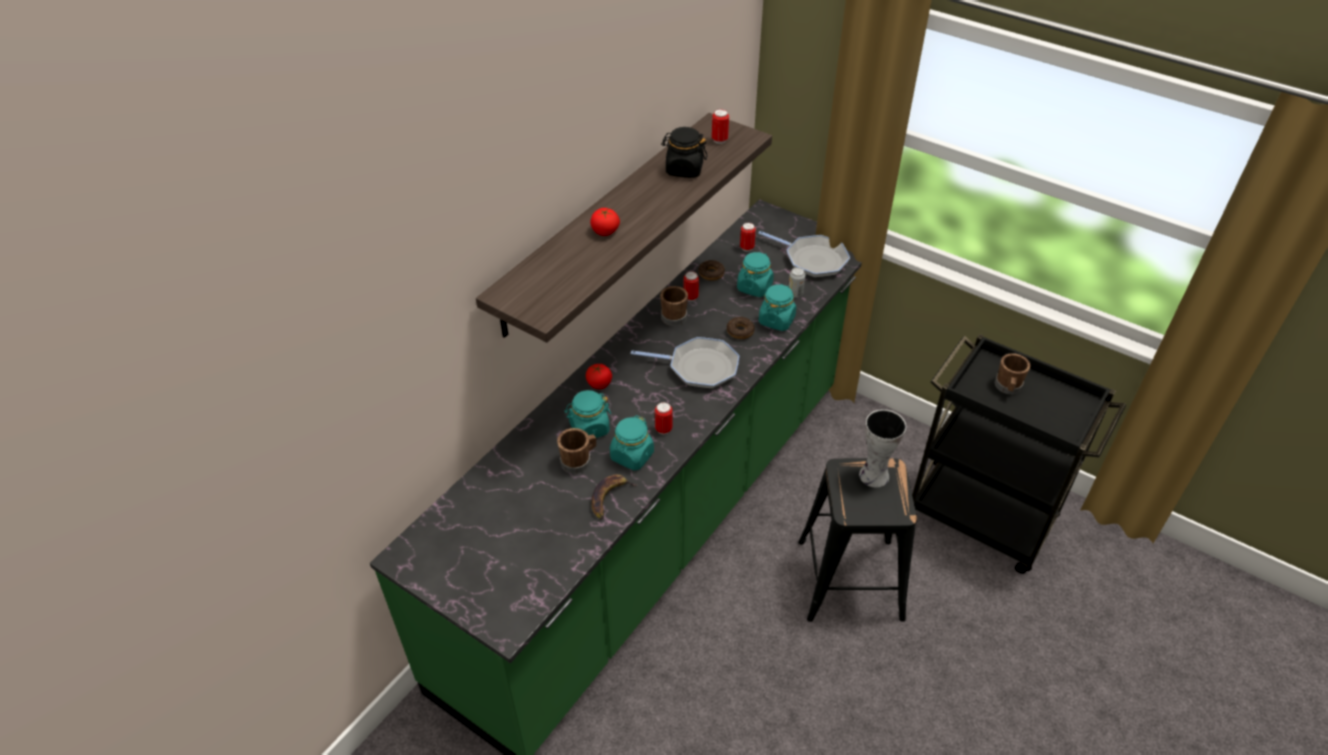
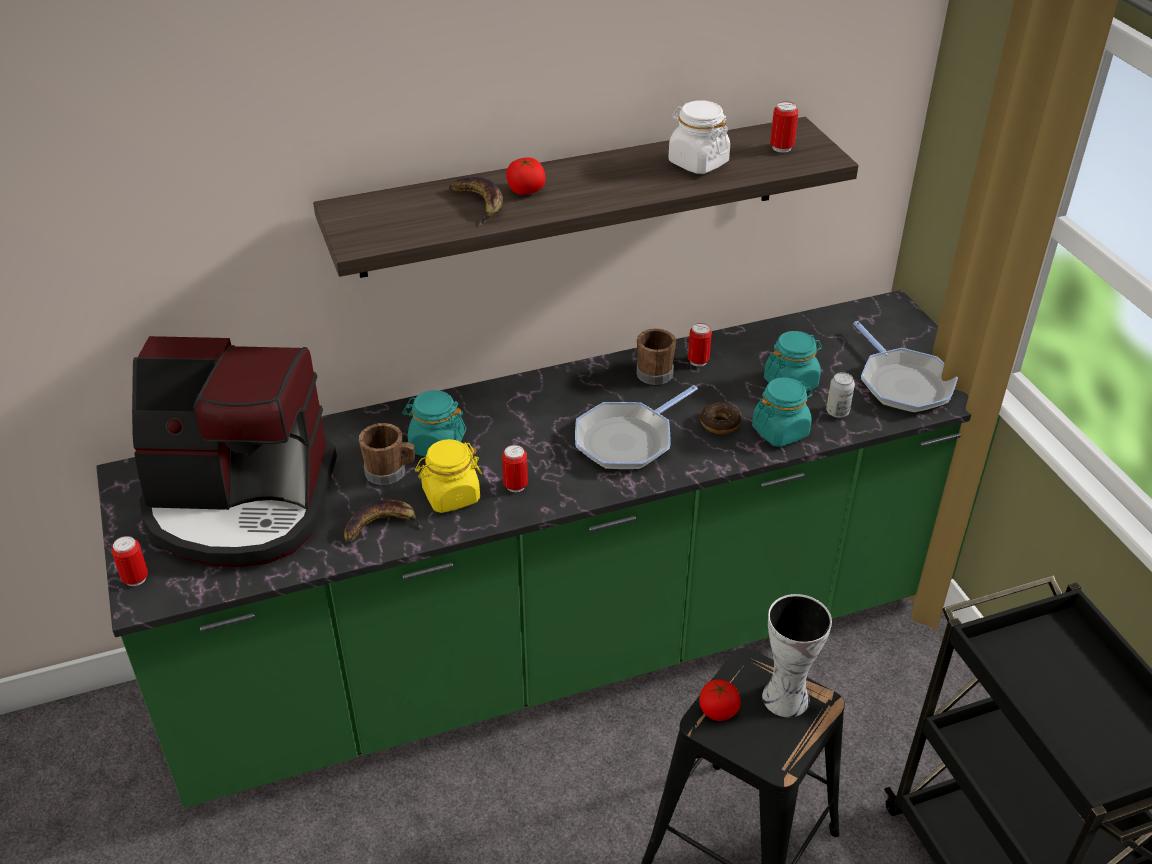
camera: 35 degrees right, 5 degrees down
tomato [586,364,612,389] -> tomato moved to [700,679,741,721]
turquoise jar [610,415,654,471] -> yellow jar [415,439,482,513]
frying pan [631,337,739,389] -> frying pan turned 90 degrees clockwise [575,385,698,470]
black jar [661,127,708,178] -> white jar [668,101,730,174]
donut [698,260,725,281] -> none
can [740,222,756,252] -> can moved to [111,536,148,586]
brown mug [995,353,1031,394] -> none
none -> coffee machine [132,336,337,567]
none -> banana [449,177,503,226]

